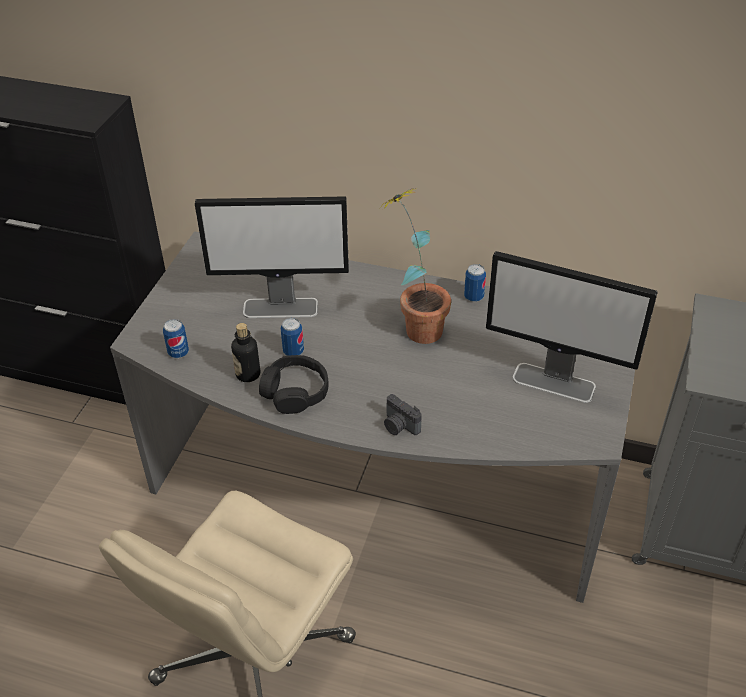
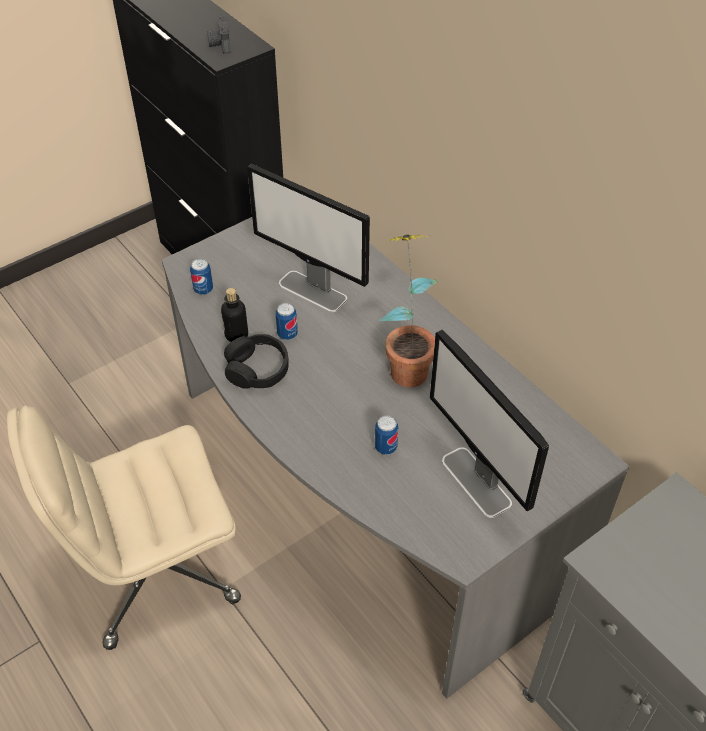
camera: 35 degrees right, 5 degrees up
camera [384,394,422,435] -> camera moved to [207,16,231,54]
can [464,264,486,302] -> can moved to [375,415,398,455]

